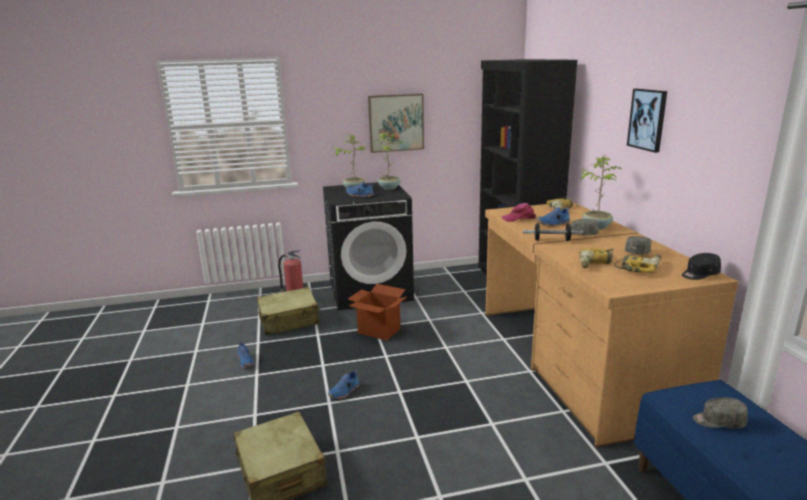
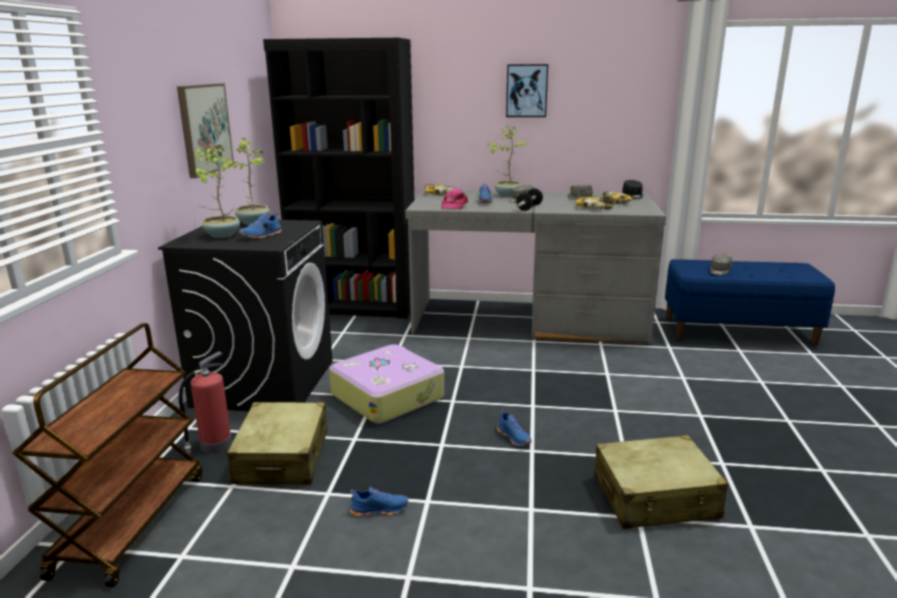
camera: 70 degrees left, 0 degrees up
cardboard box [348,284,408,341] -> suitcase [329,344,444,424]
brown desk [485,202,738,447] -> grey desk [405,190,666,345]
none -> brown cart [12,323,203,587]

